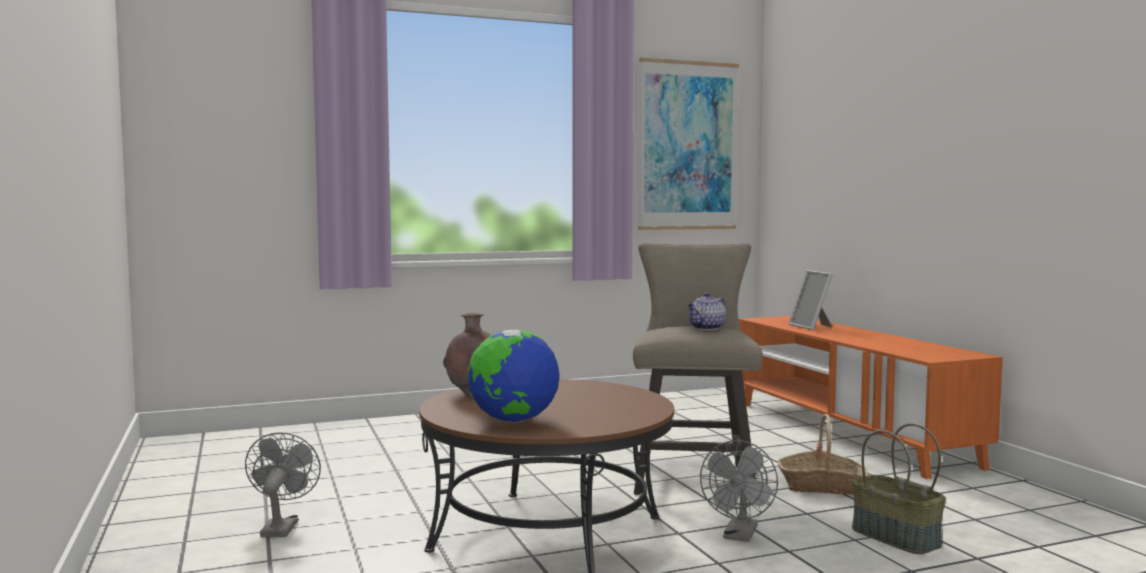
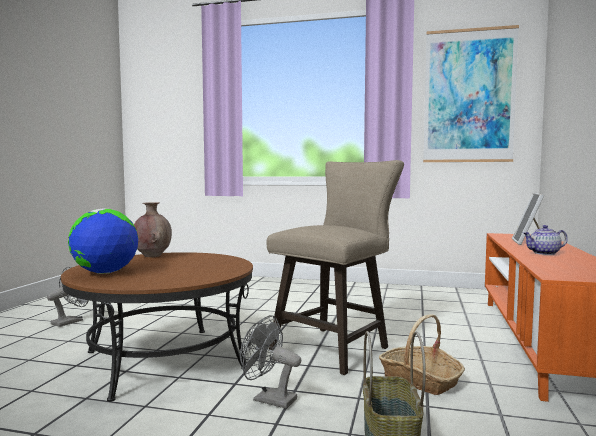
camera: 35 degrees right, 0 degrees up
teapot [687,292,727,330] -> teapot moved to [523,225,568,255]
grey fan [700,440,778,542] -> grey fan turned 60 degrees clockwise [240,315,301,409]

